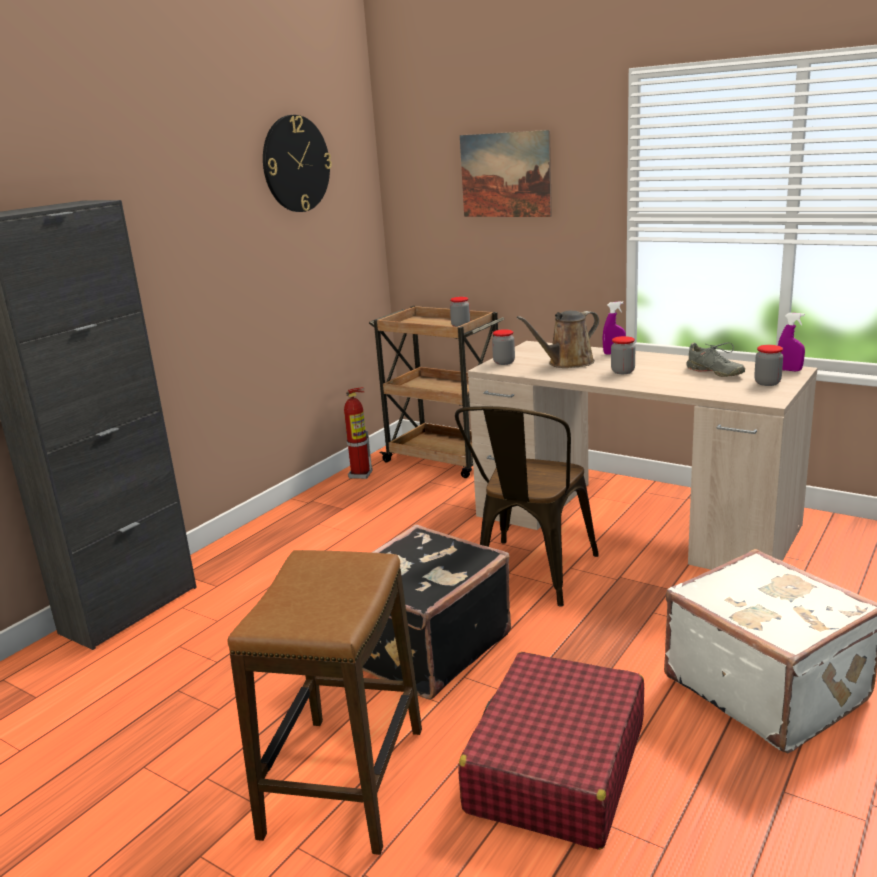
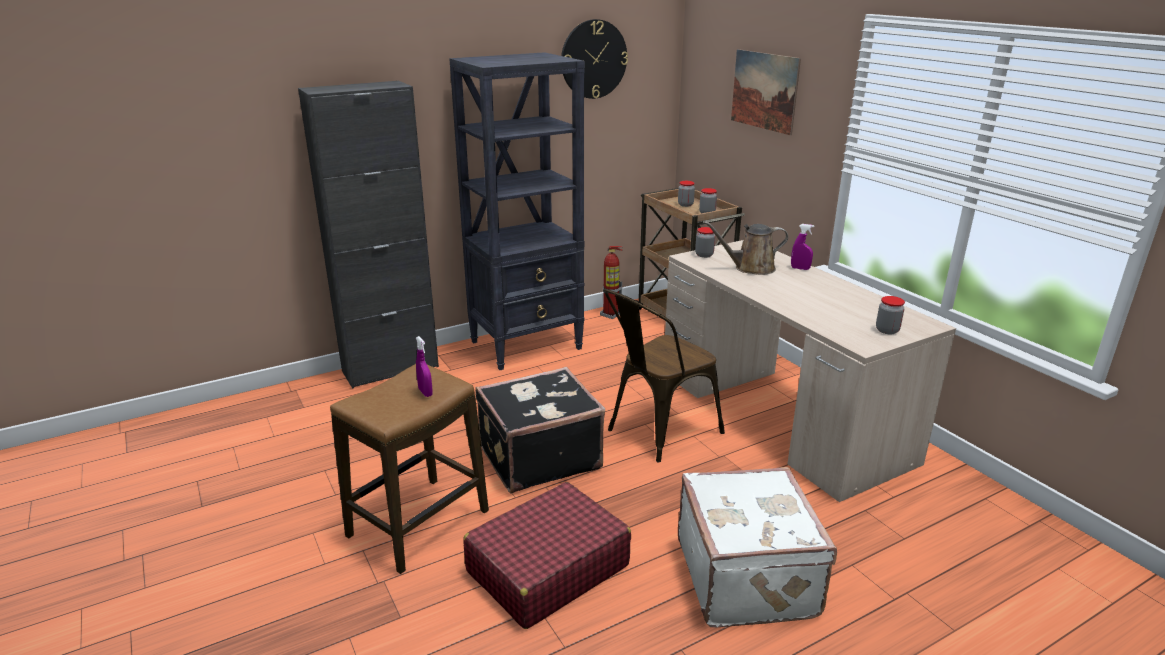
camera: 25 degrees right, 5 degrees up
jar [611,336,635,374] -> jar moved to [678,181,695,207]
grey shoe [687,342,745,377] -> none
purple spray bottle [778,313,805,371] -> purple spray bottle moved to [416,336,433,397]
none -> black bookcase [449,52,585,370]

